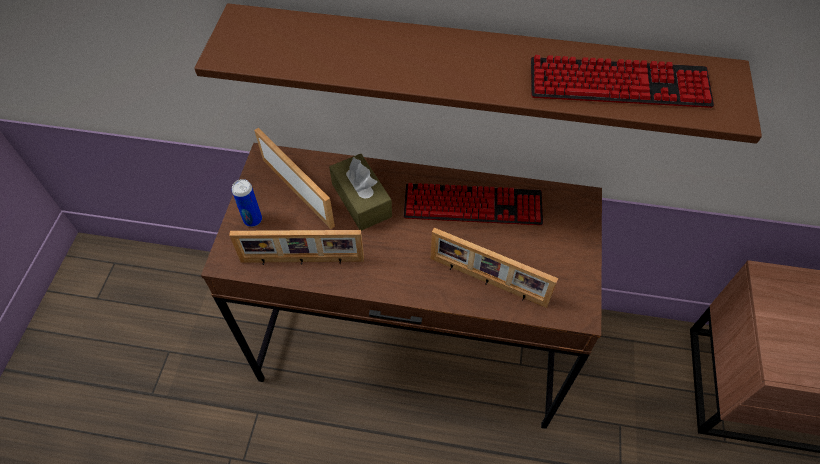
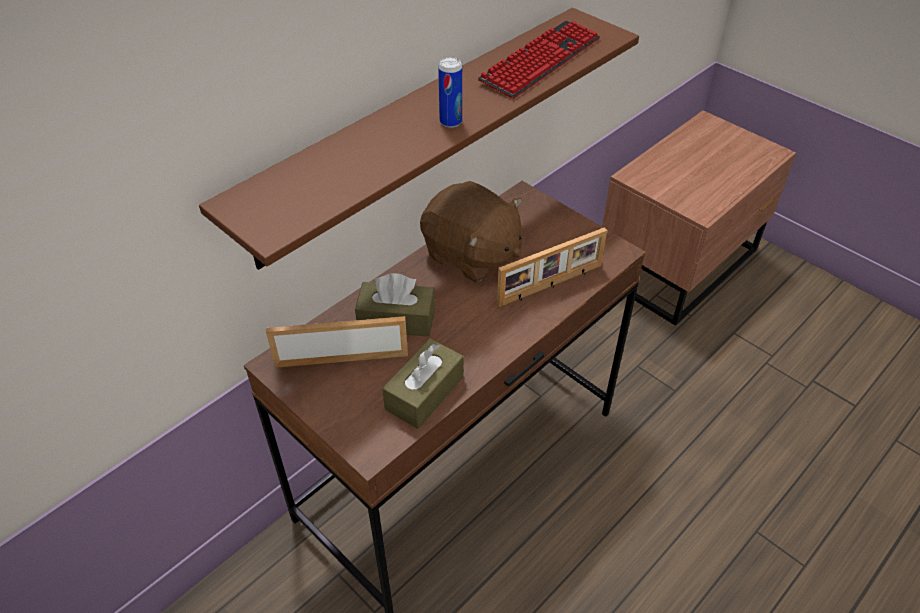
camera: 55 degrees left, 10 degrees down
picture frame [229,230,364,265] -> brown tissue box [382,338,463,429]
can [232,179,262,227] -> can moved to [438,57,462,128]
keyboard [404,183,543,225] -> brown plush toy [420,181,522,283]

